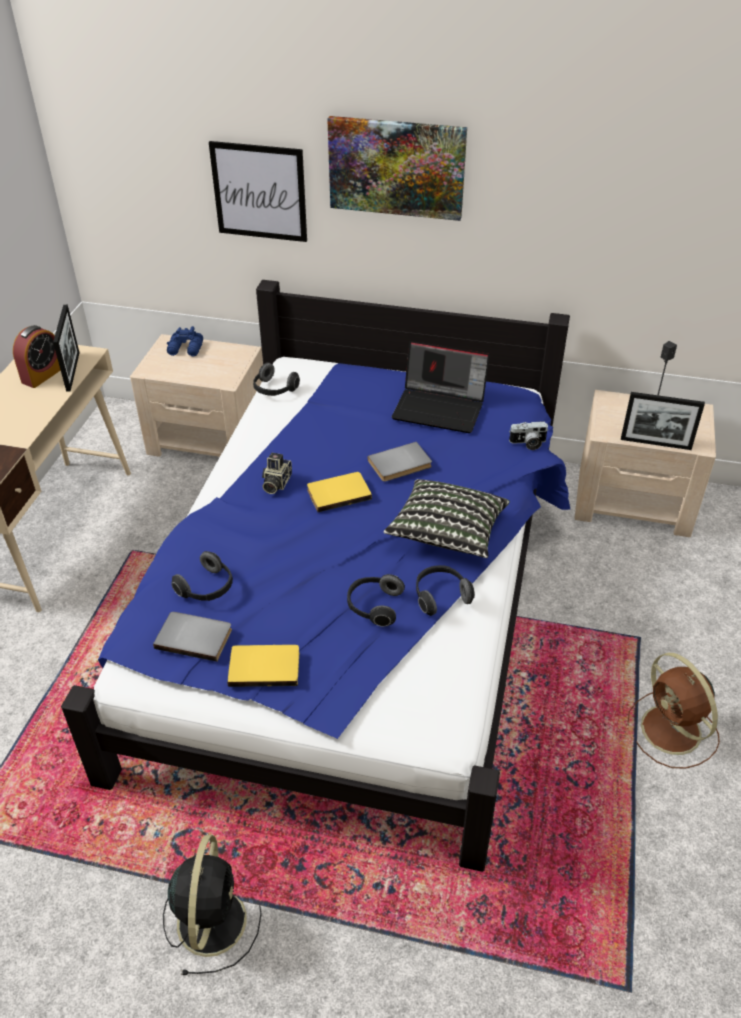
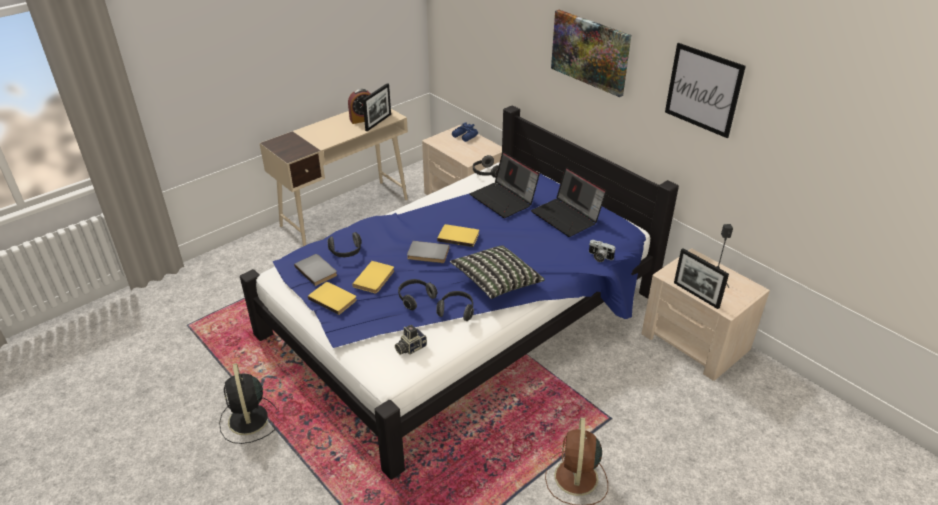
camera: 35 degrees right, 5 degrees down
black fan [163,835,262,975] -> black fan turned 120 degrees clockwise [219,363,277,444]
picture [209,141,307,242] -> picture moved to [665,43,746,138]
camera [262,453,292,494] -> camera moved to [395,325,427,355]
grey book [368,442,432,482] -> grey book moved to [407,241,449,263]
none -> yellow book [352,261,394,294]
none -> laptop [470,152,540,218]

